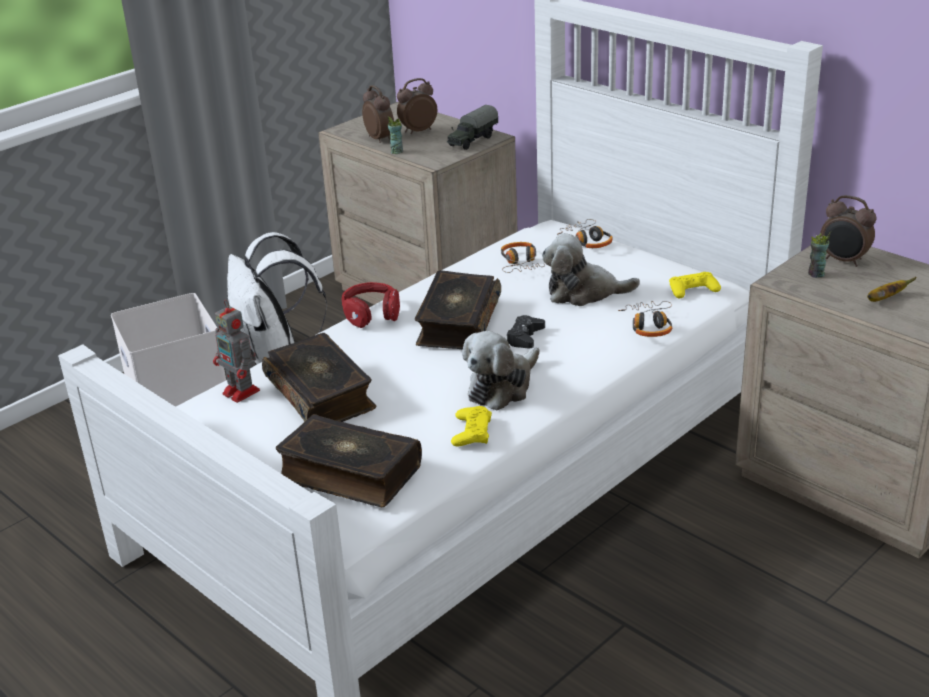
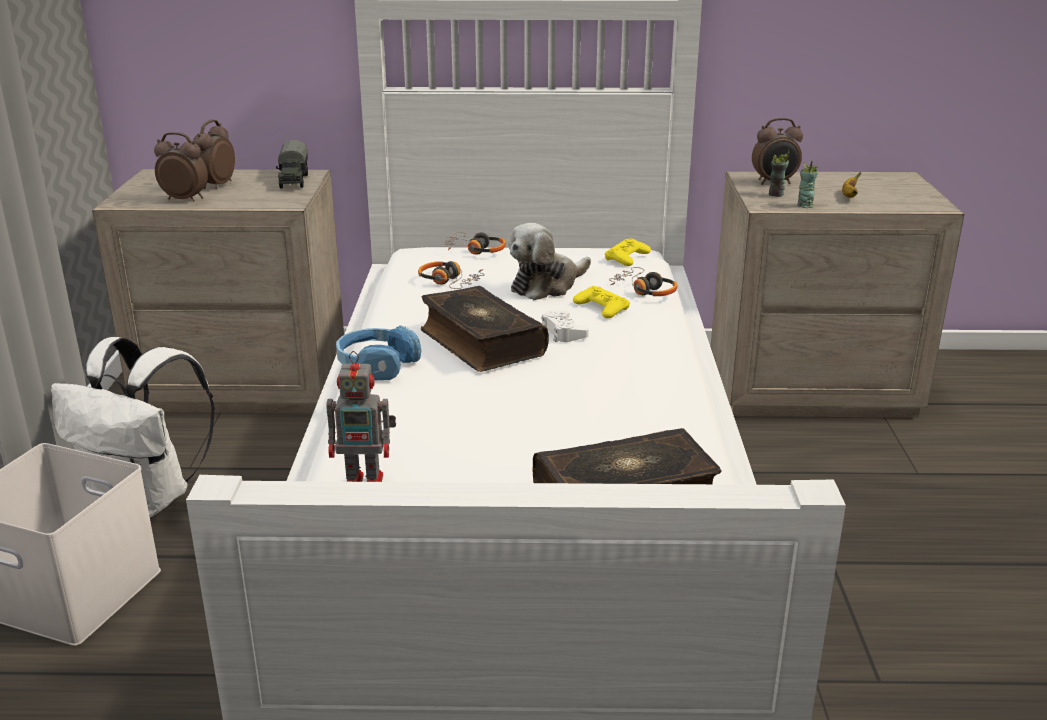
camera: 45 degrees left, 5 degrees down
book [262,333,376,422] -> none
red headphones [342,282,400,328] -> blue headphones [336,325,421,380]
cup [388,116,403,154] -> cup moved to [798,161,819,208]
yellow game controller [451,406,492,446] -> yellow game controller moved to [573,286,630,318]
plush toy [462,331,540,410] -> none
black game controller [507,315,545,348] -> white game controller [541,310,589,342]

